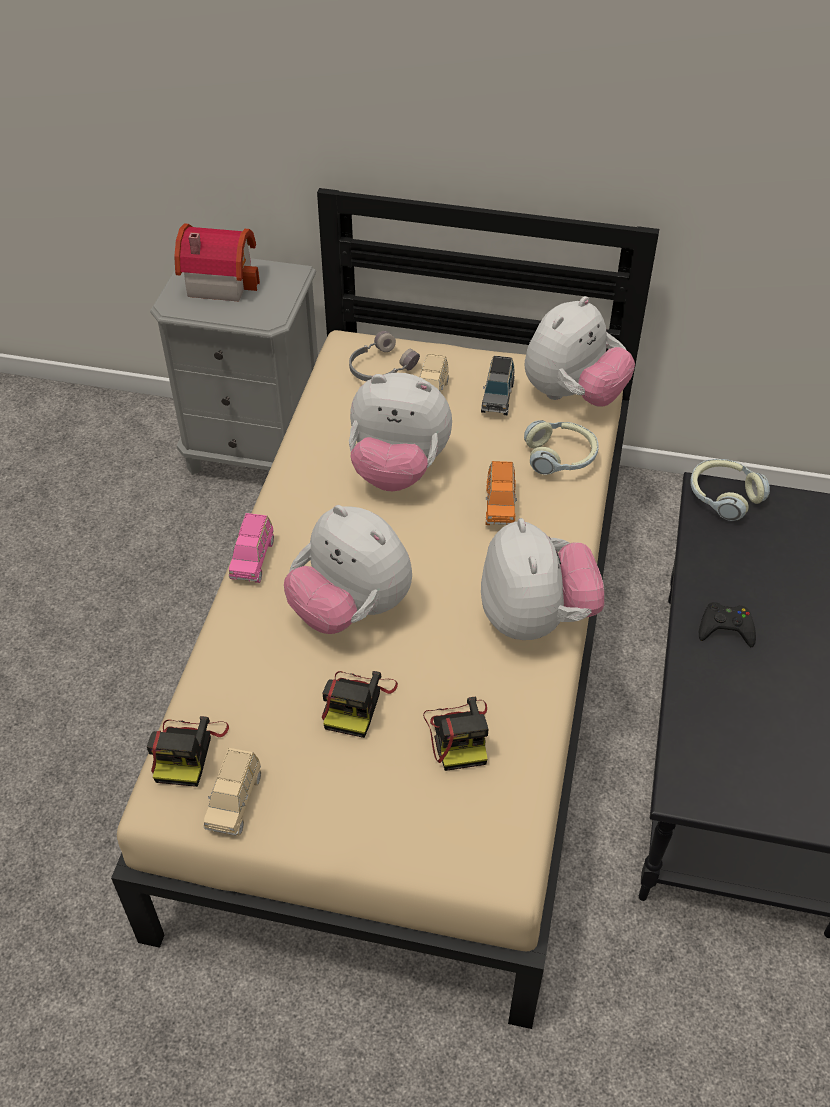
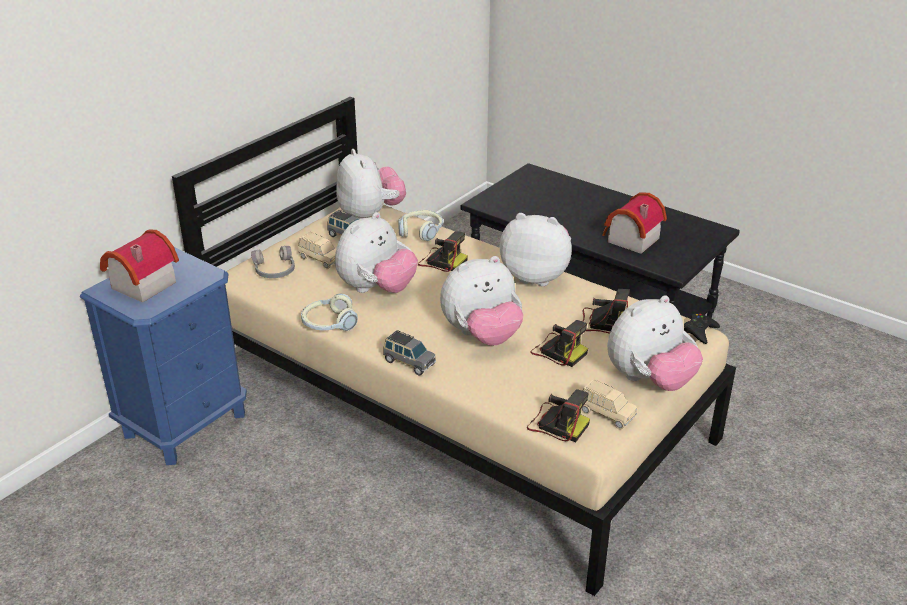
camera: 65 degrees left, 15 degrees down
grey nightstand [150,258,318,475] -> blue nightstand [80,247,247,465]
pink toy car [229,513,274,583] -> grey toy car [383,330,436,376]
orange toy car [486,461,517,525] -> camera [418,231,468,272]
headphones [690,459,770,521] -> headphones moved to [301,293,358,331]
black game controller [699,602,756,647] -> black game controller moved to [684,313,720,344]
none -> toy house [602,192,667,254]
none -> plush toy [607,296,703,391]

